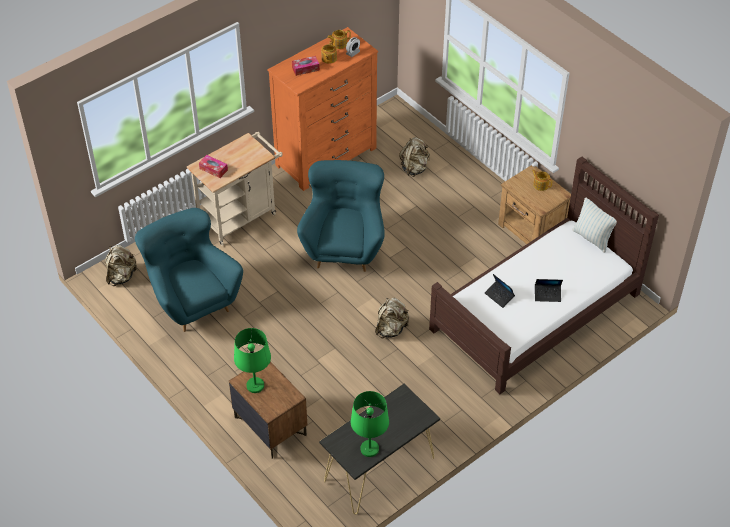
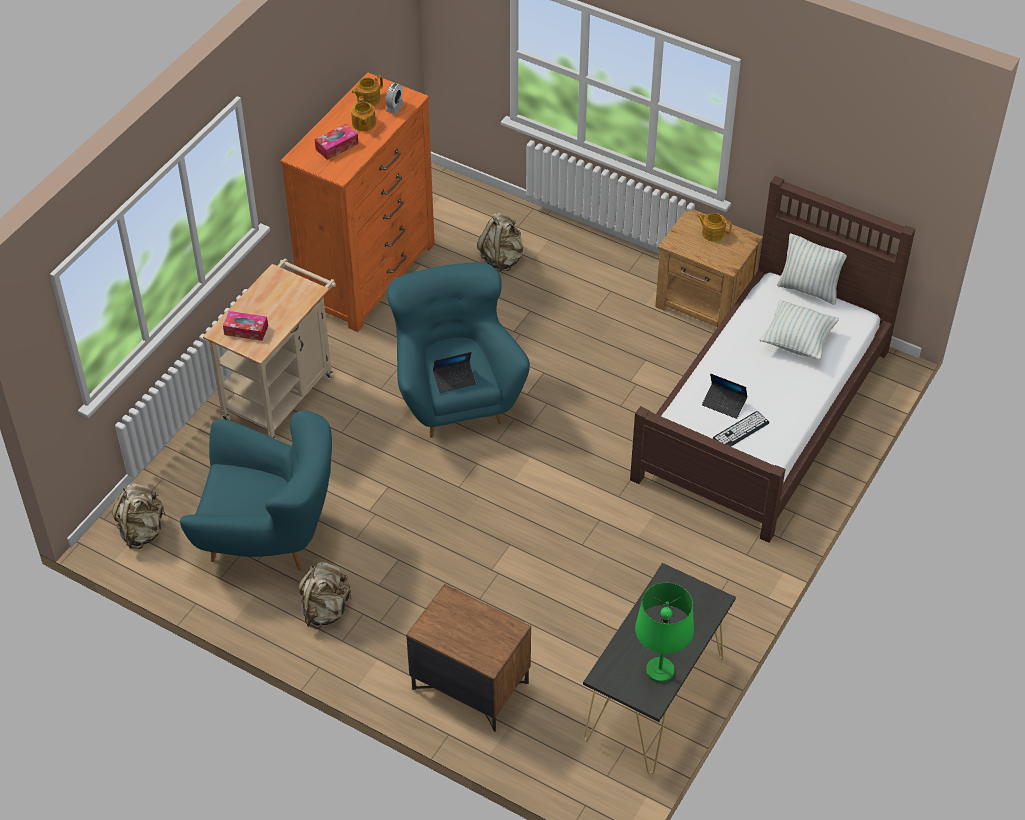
camera: 20 degrees left, 0 degrees up
turquoise armchair [135,208,243,332] -> turquoise armchair turned 150 degrees clockwise [180,410,332,571]
green table lamp [234,328,271,393] -> none
beige backpack [375,298,409,338] -> beige backpack moved to [299,562,352,629]
laptop [535,279,563,302] -> laptop moved to [433,352,476,393]
none -> keyboard [713,411,769,446]
none -> pillow [759,300,839,360]

